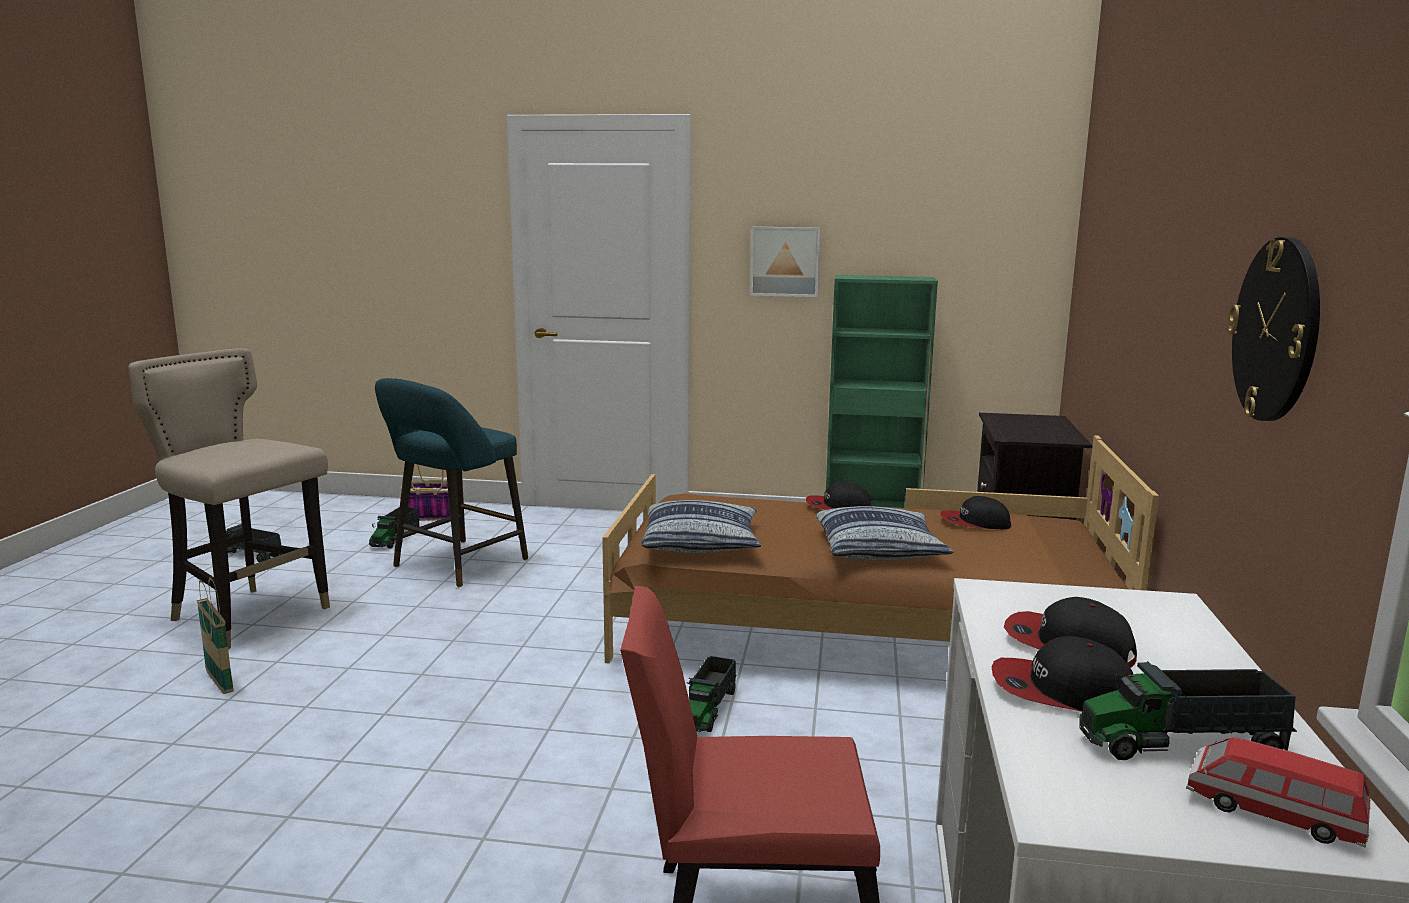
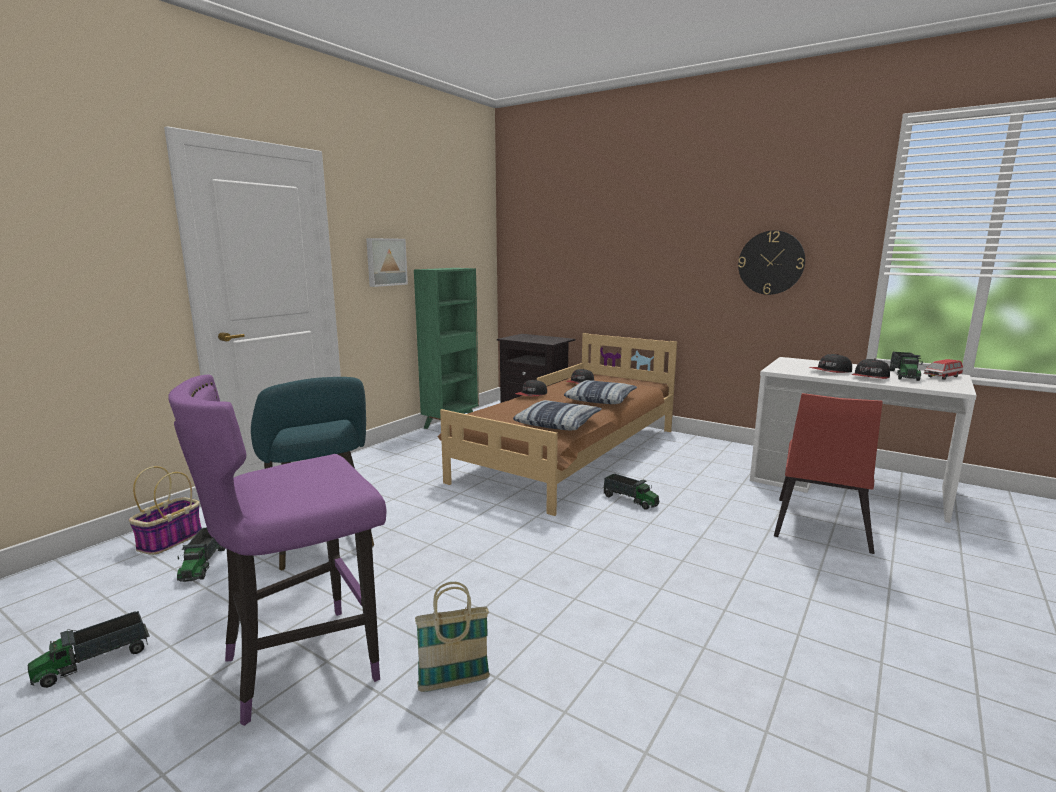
camera: 65 degrees left, 0 degrees up
beige stool [128,348,330,649] -> purple stool [168,374,386,726]
toy truck [369,507,420,549] -> toy truck turned 45 degrees clockwise [177,528,225,582]

